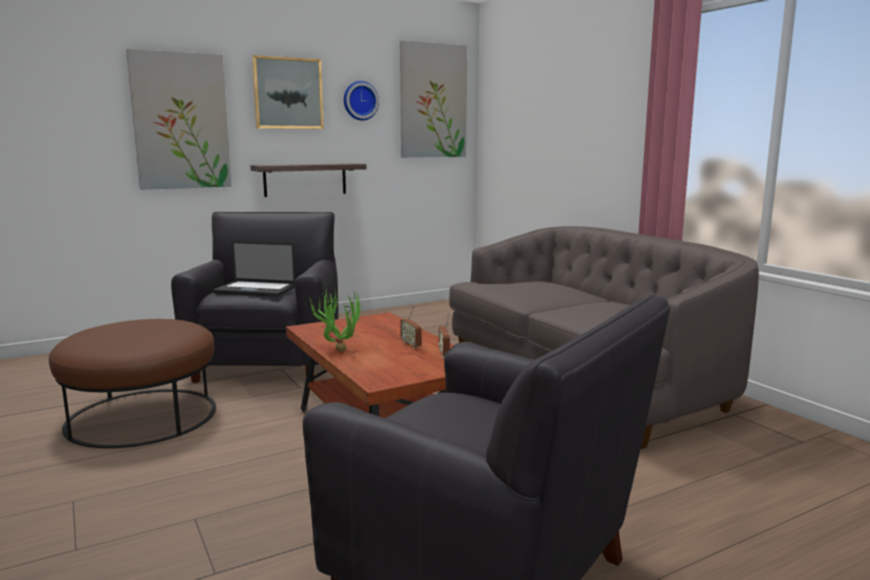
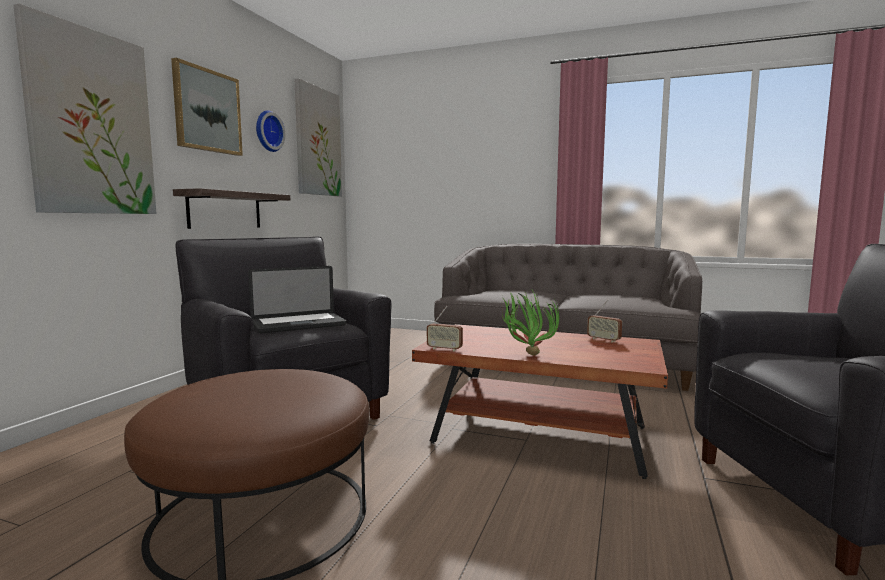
camera: 40 degrees left, 5 degrees down
radio [400,304,422,349] -> radio moved to [427,306,463,352]

